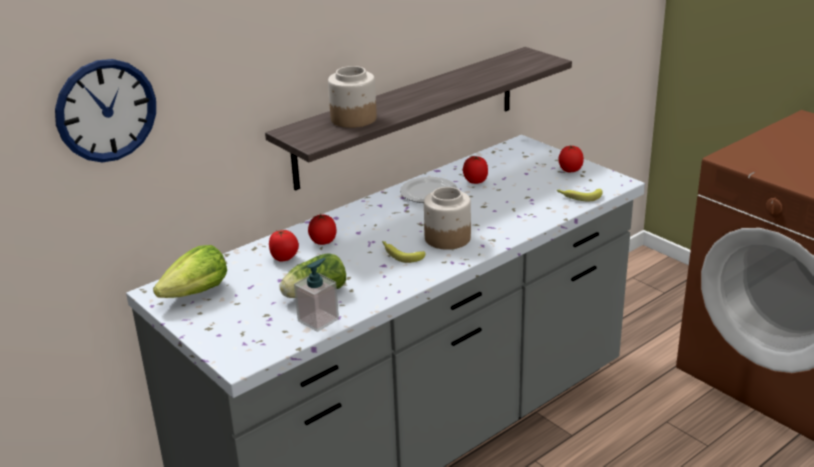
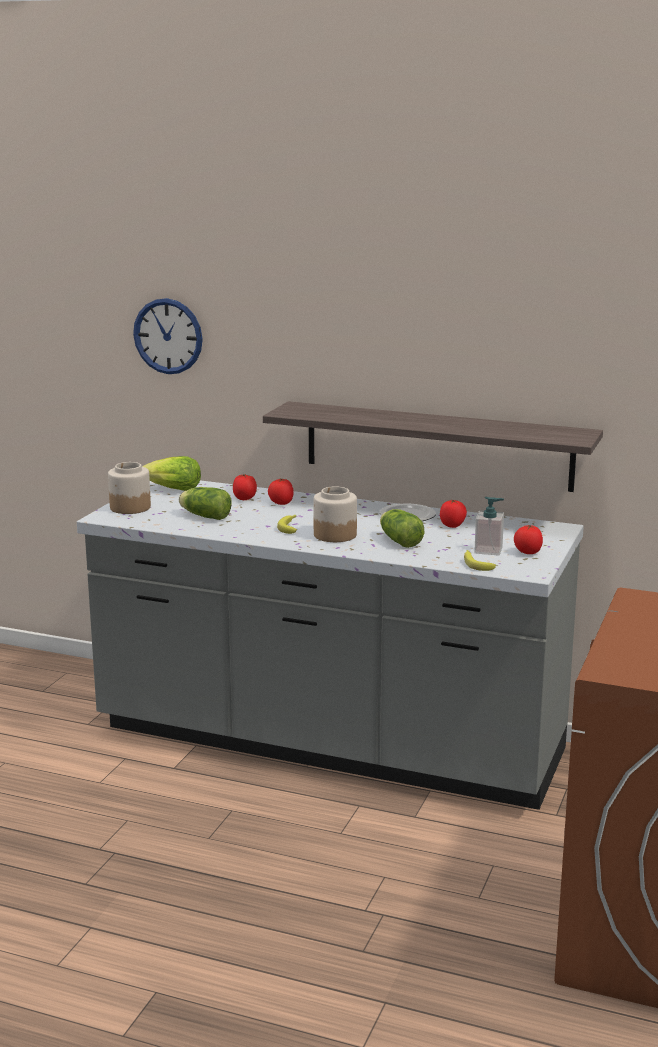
camera: 60 degrees right, 10 degrees down
soap dispenser [294,258,339,332] -> soap dispenser moved to [474,497,504,556]
jar [328,66,377,128] -> jar moved to [108,462,151,514]
none -> lettuce [380,509,424,548]

